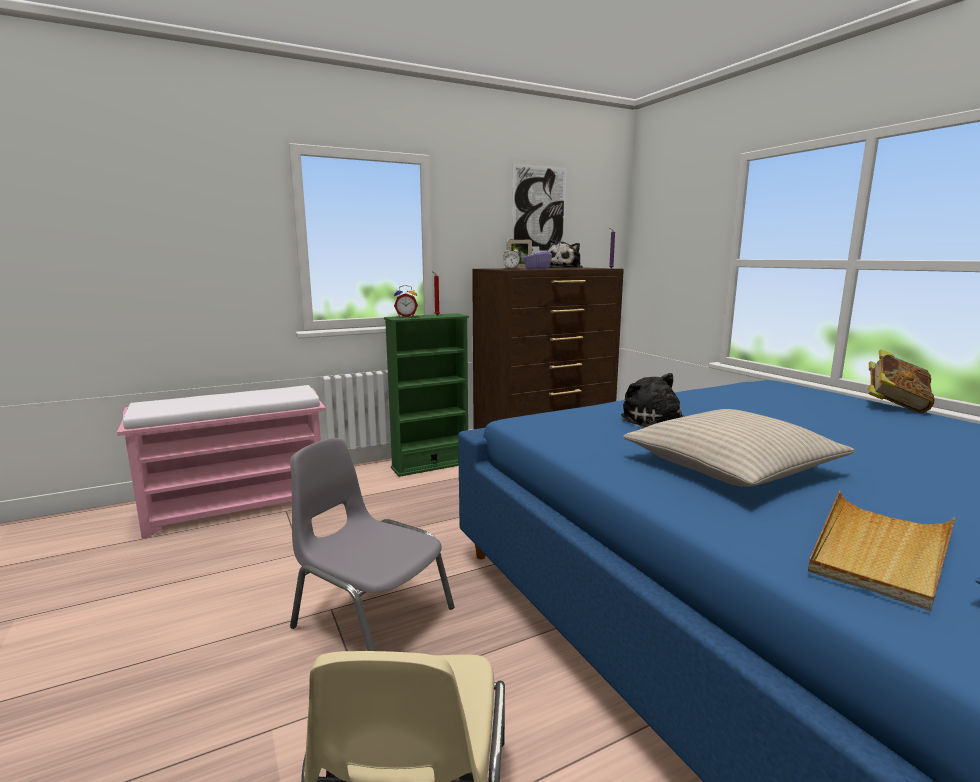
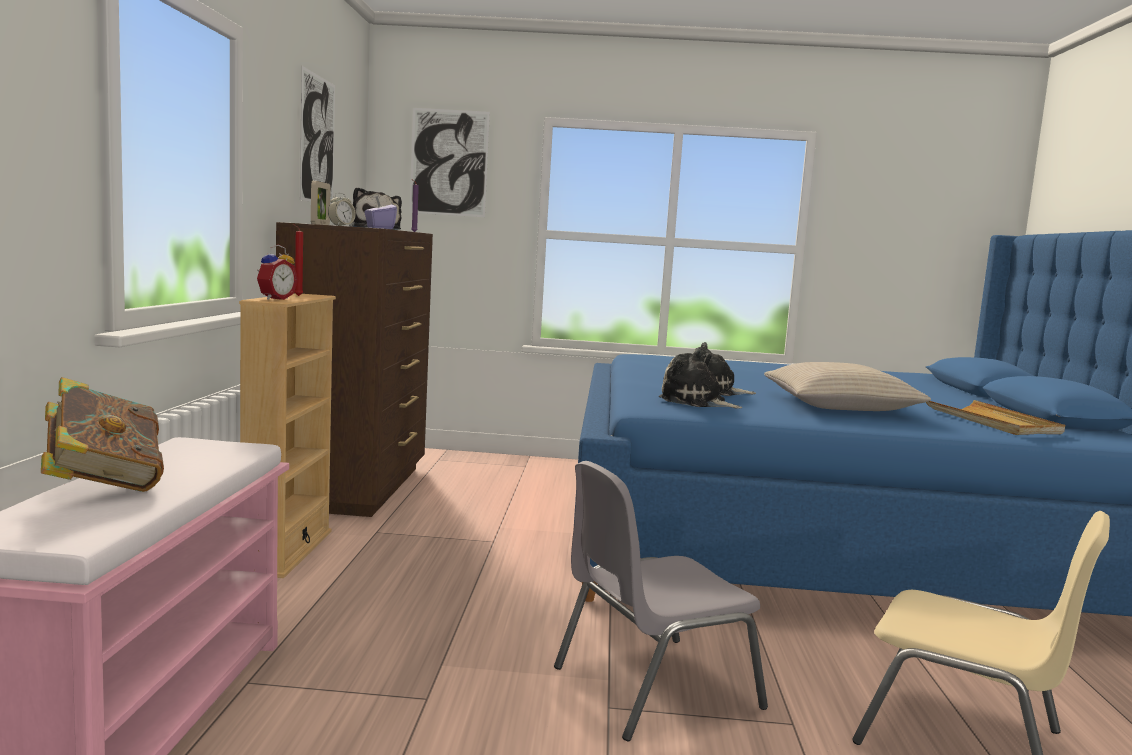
camera: 60 degrees left, 5 degrees down
green bookcase [384,313,469,477] -> beige bookcase [239,293,336,578]
book [868,350,934,413] -> book moved to [41,377,164,492]
none -> picture [409,108,490,217]
none -> plush toy [659,349,742,409]

